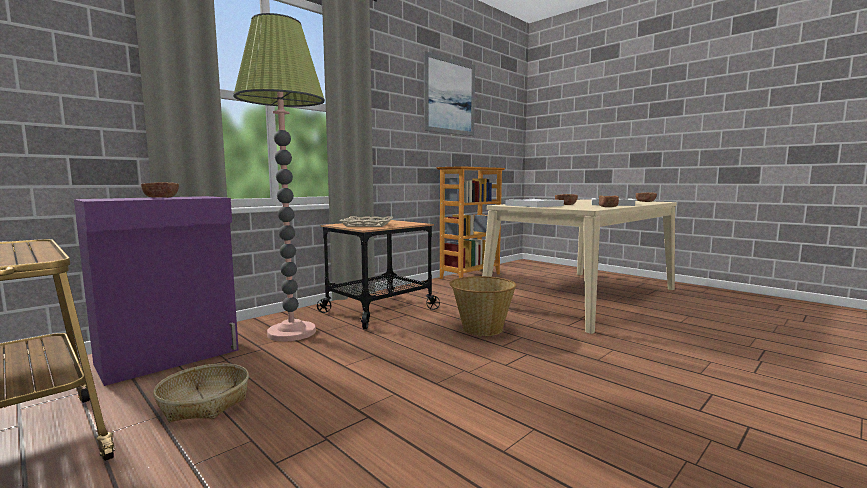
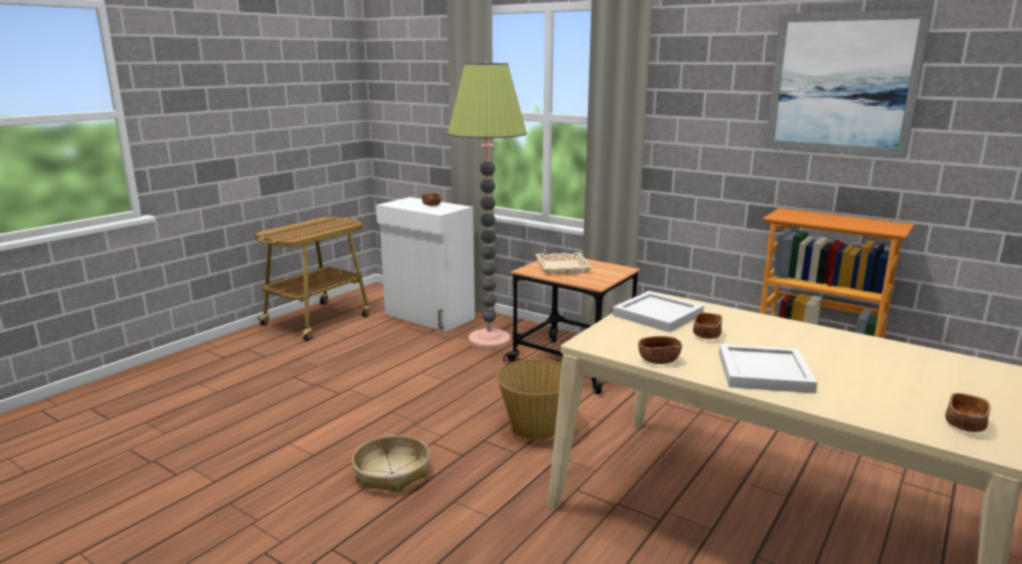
camera: 80 degrees right, 10 degrees up
purple cabinet [74,196,239,386] -> white cabinet [376,197,475,332]
basket [153,363,249,422] -> basket moved to [352,435,429,493]

